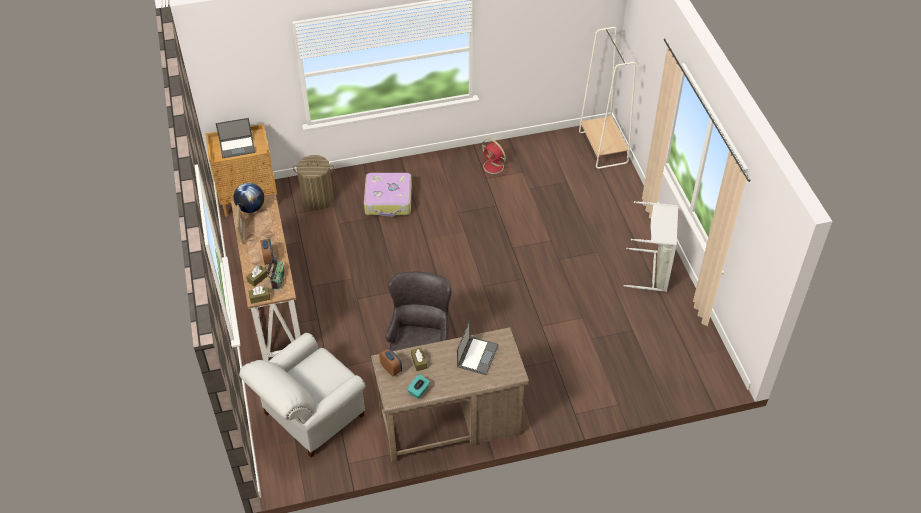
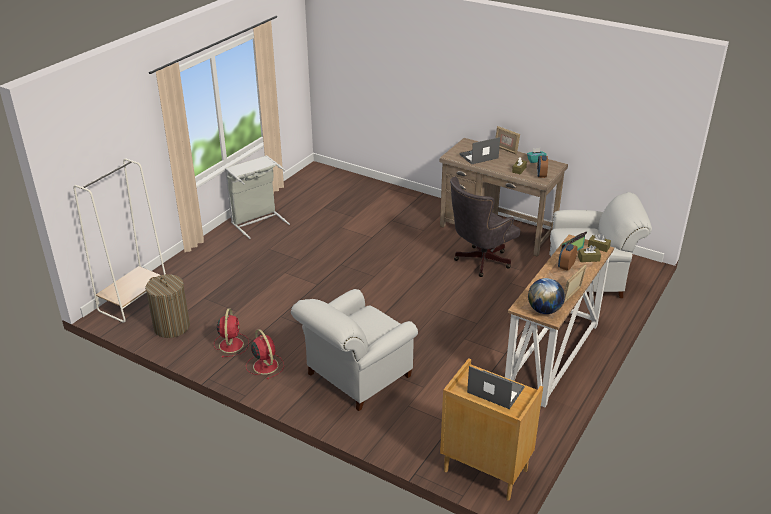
camera: 135 degrees left, 15 degrees down
laundry basket [293,155,334,210] -> laundry basket moved to [145,274,190,338]
suitcase [364,173,412,217] -> white armchair [291,289,418,411]
none -> red fan [246,329,284,380]
none -> picture frame [495,126,520,155]

